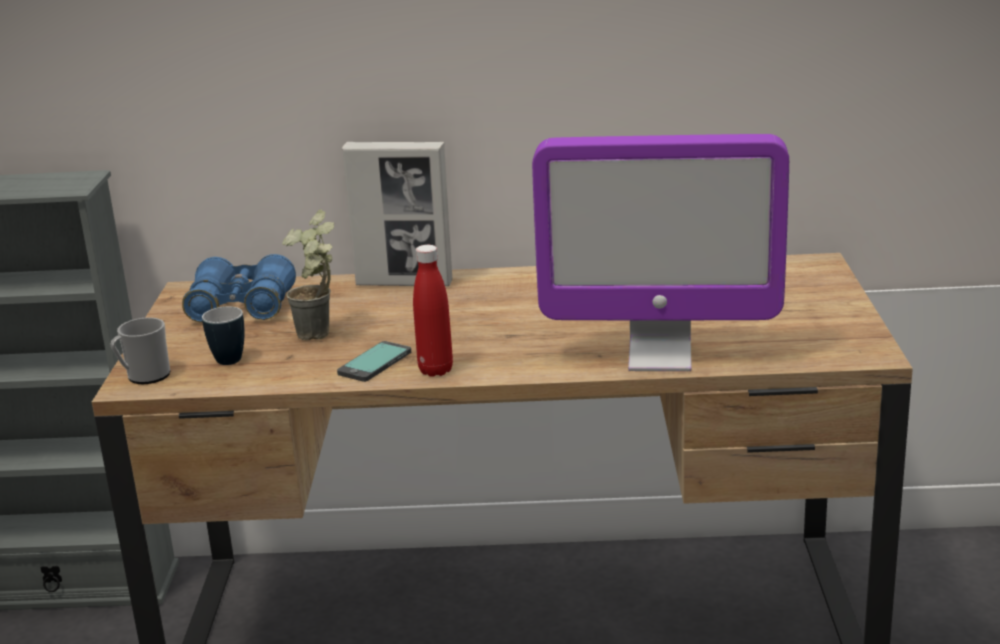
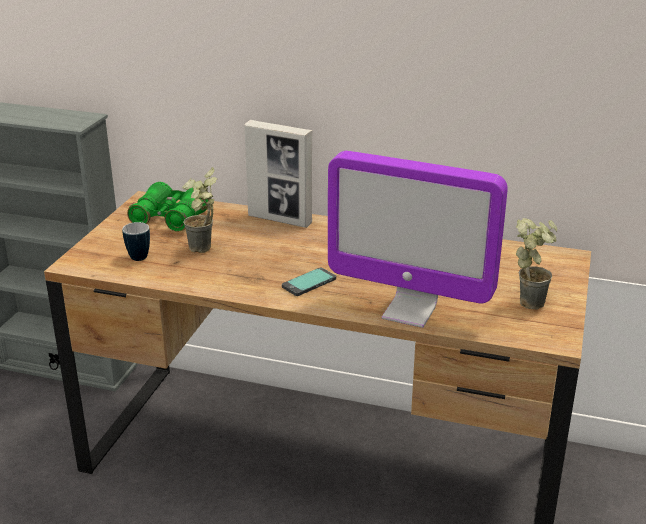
camera: 15 degrees right, 5 degrees up
mug [110,317,171,384] -> none
blue binoculars [182,254,296,323] -> green binoculars [127,182,208,232]
phone [337,341,411,382] -> phone moved to [282,267,336,296]
red bottle [413,245,453,377] -> none
none -> potted plant [516,218,557,309]

